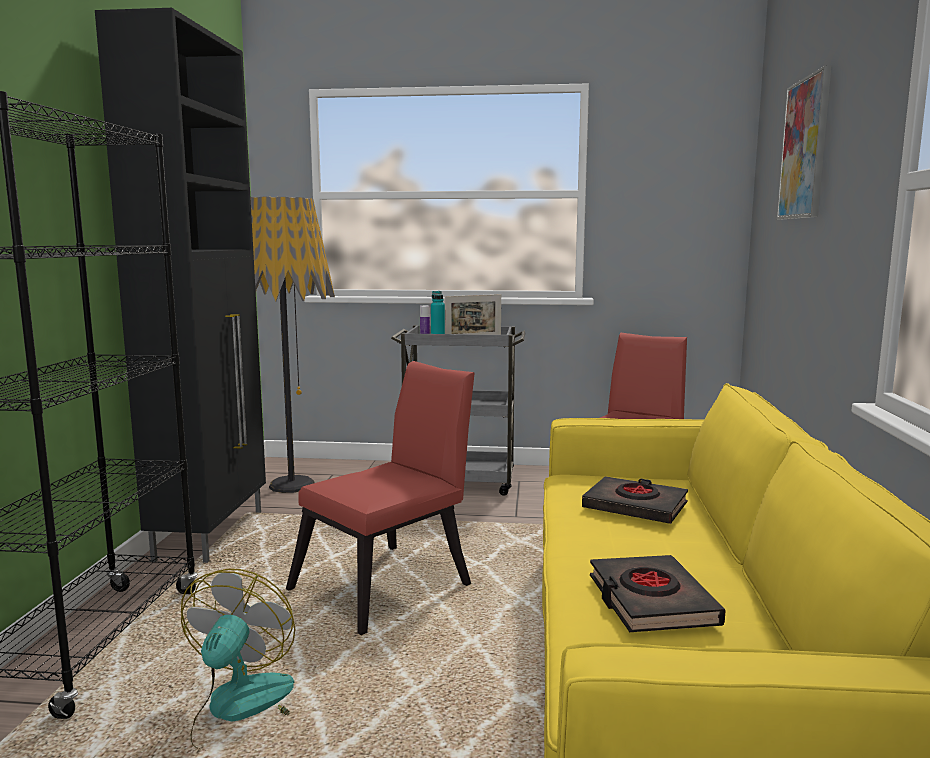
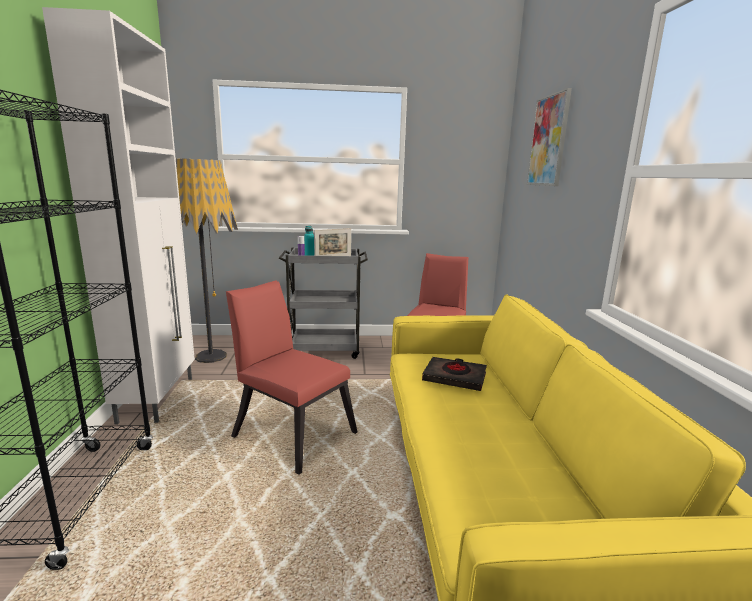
camera: 10 degrees left, 5 degrees up
black cabinet [95,8,266,563] -> white cabinet [42,7,195,425]
fan [181,569,295,750] -> none
red chair [286,361,475,635] -> red chair turned 90 degrees counterclockwise [226,280,357,475]
black book [590,555,726,632] -> none

